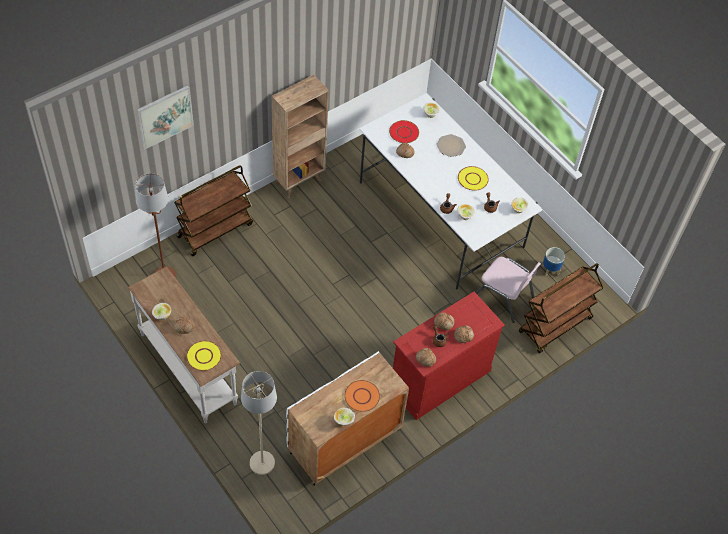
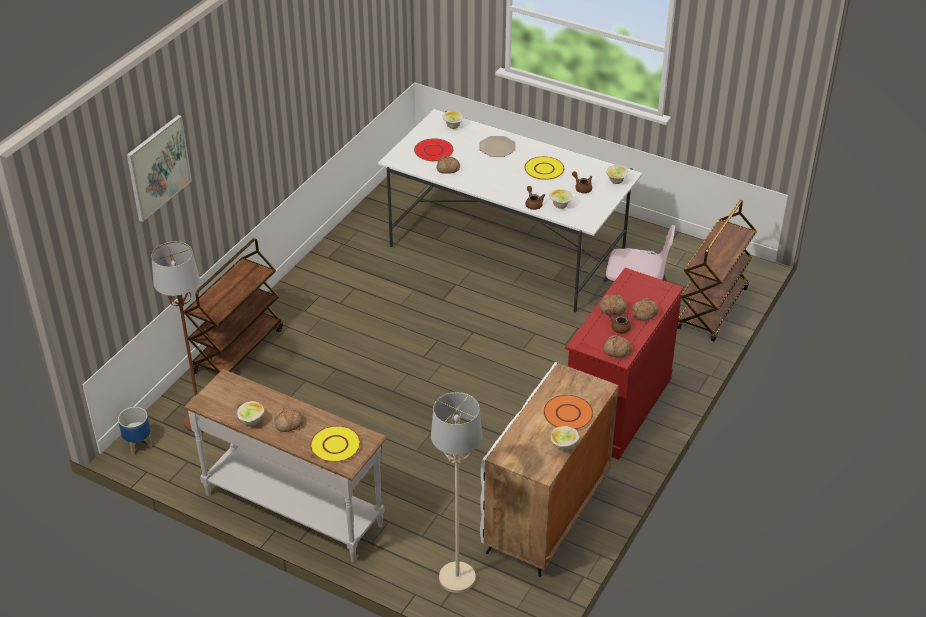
camera: 20 degrees left, 15 degrees down
brown bookcase [272,75,329,198] -> none
planter [542,247,565,276] -> planter moved to [118,407,152,455]

